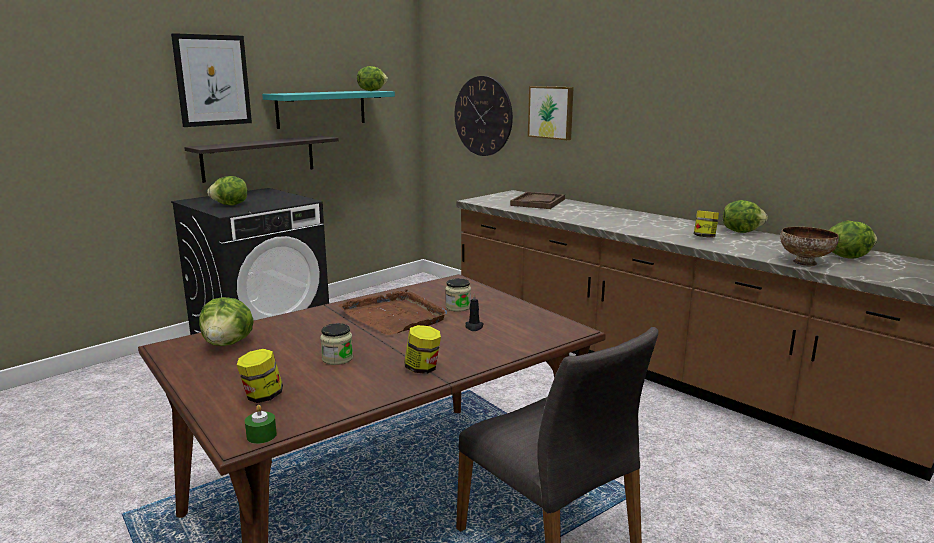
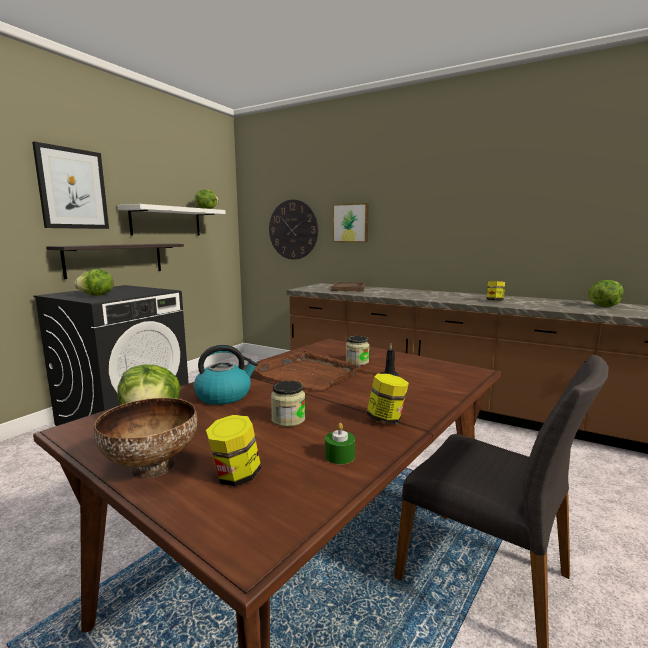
camera: 15 degrees left, 5 degrees down
green candle [245,405,277,444] -> green candle moved to [325,423,355,464]
turquoise shelf [262,91,395,129] -> white shelf [118,204,226,236]
lettuce [723,200,768,233] -> none
bowl [780,227,839,266] -> bowl moved to [94,398,197,479]
none -> kettle [194,345,258,405]

